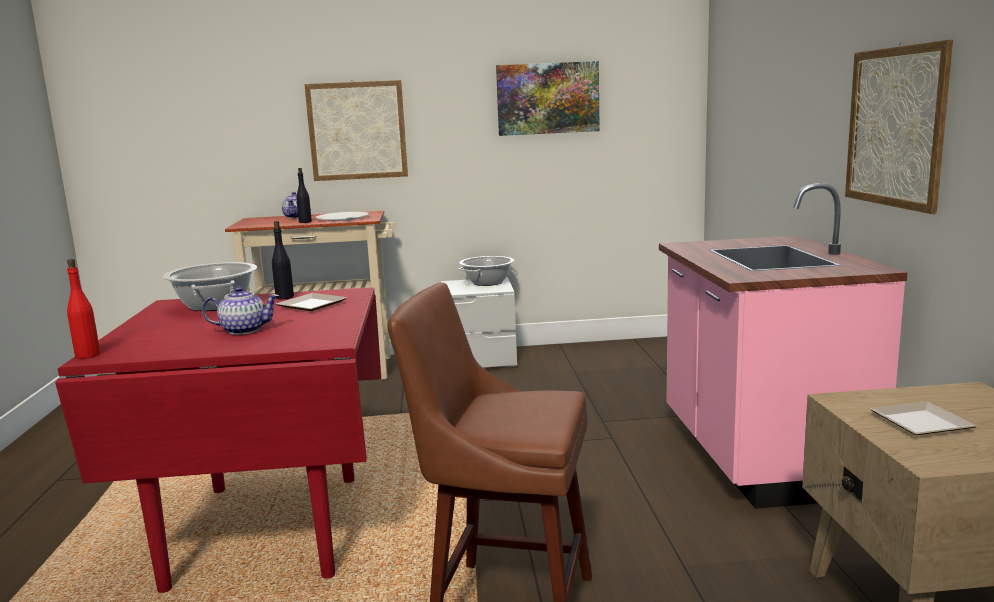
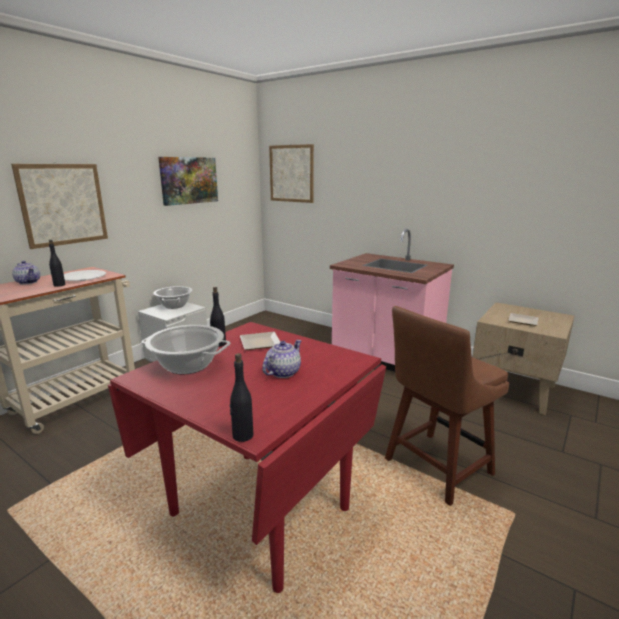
camera: 50 degrees left, 5 degrees up
red bottle [67,259,100,359] -> black bottle [229,353,253,442]
picture [845,39,953,214] -> picture moved to [269,144,314,203]

